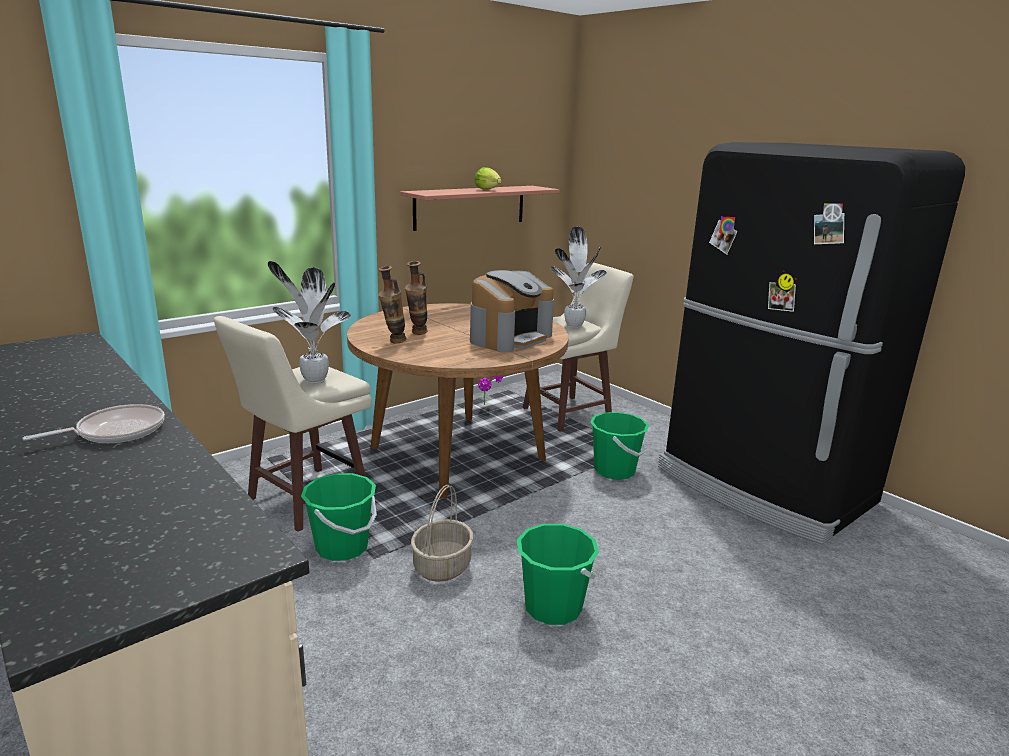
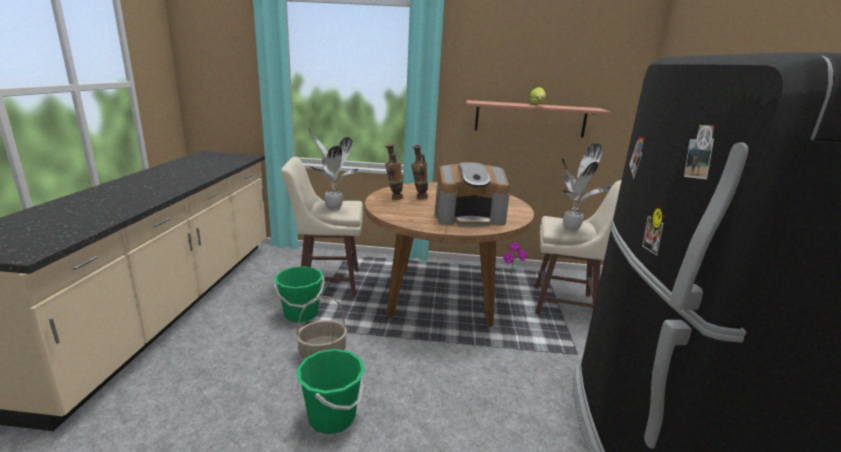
camera: 45 degrees right, 0 degrees up
frying pan [22,404,165,443] -> none
green bucket [590,412,649,480] -> none

